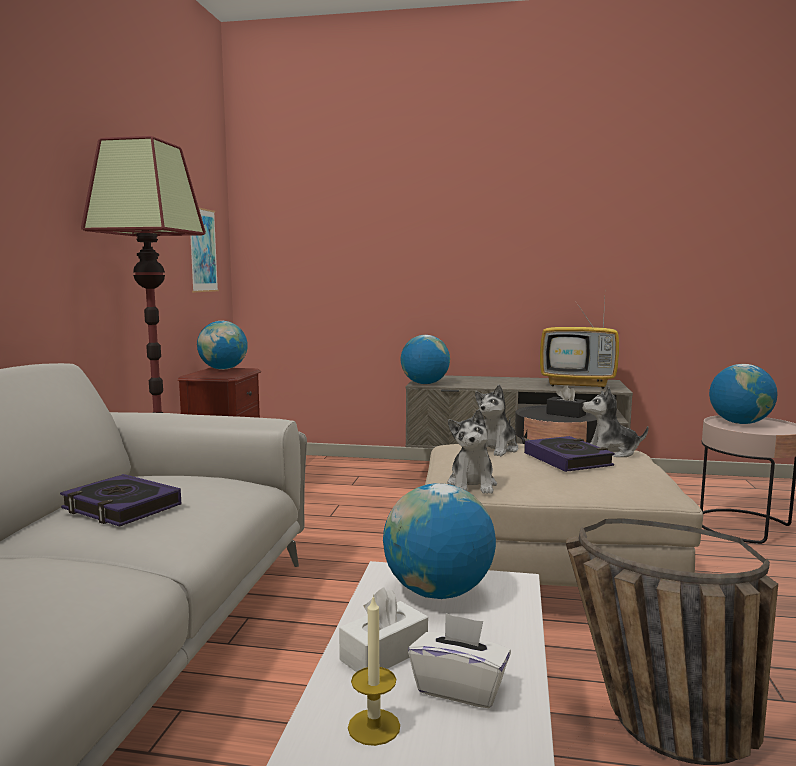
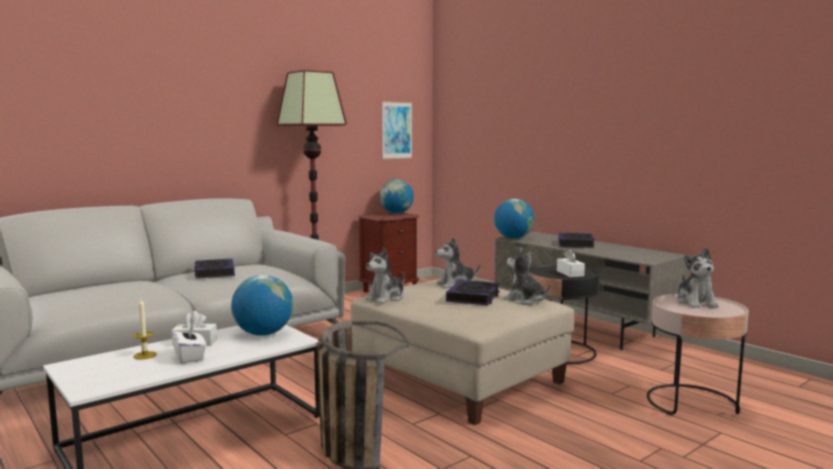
camera: 40 degrees right, 0 degrees up
television [540,296,619,389] -> none
black tissue box [546,385,587,418] -> white tissue box [557,249,585,277]
globe [709,364,777,424] -> plush toy [676,248,719,308]
none -> book [559,233,594,248]

